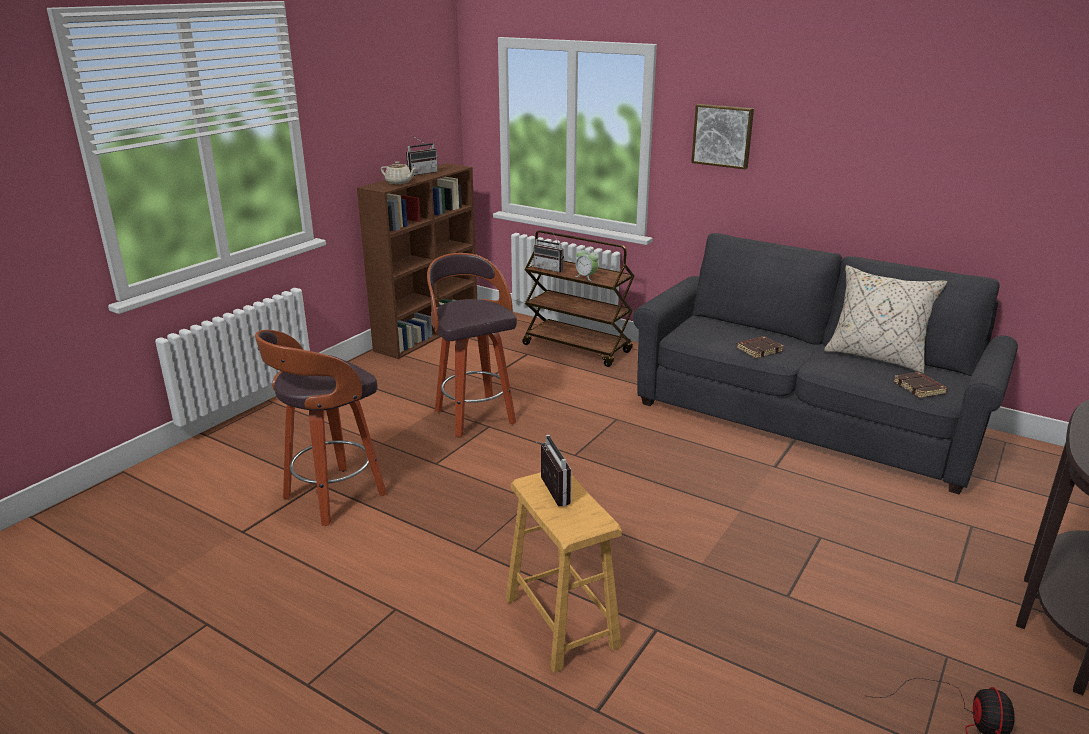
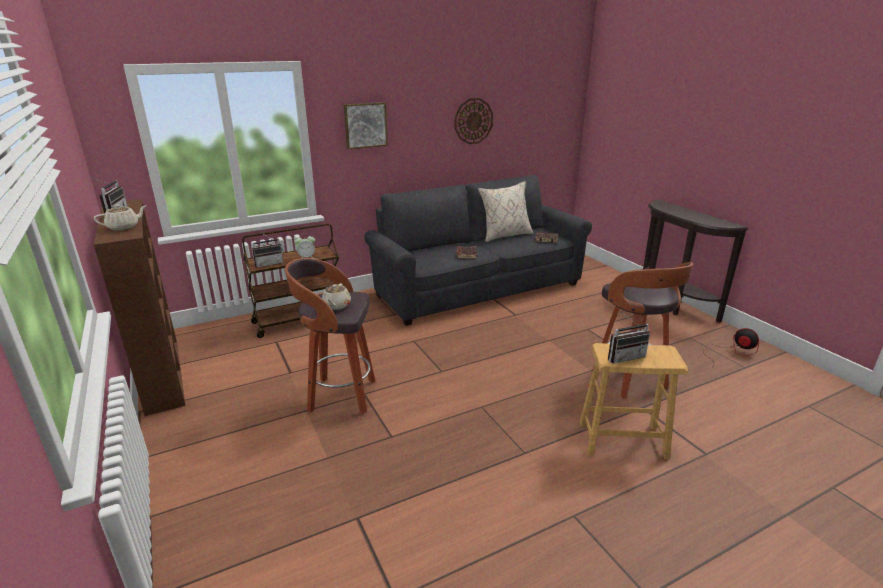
camera: 60 degrees left, 0 degrees up
stool [255,330,386,526] -> stool moved to [593,262,694,398]
radio [537,435,571,506] -> radio turned 150 degrees clockwise [608,312,650,363]
none -> beige teapot [322,283,351,310]
none -> wall clock [455,98,493,144]

